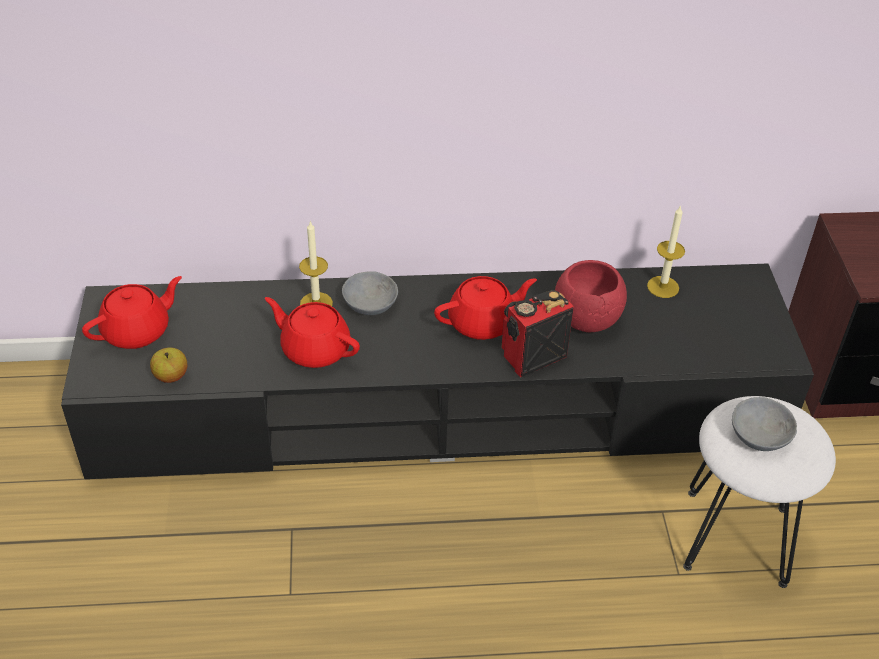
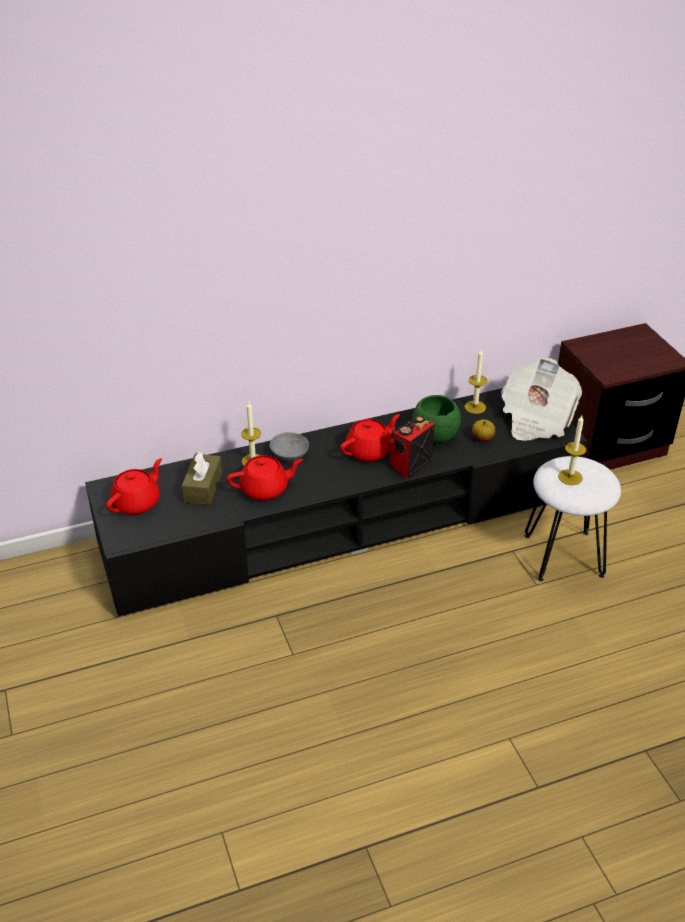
camera: 15 degrees left, 5 degrees down
apple [150,348,187,383] -> apple moved to [472,419,495,441]
red teapot [265,297,360,368] -> red teapot turned 150 degrees clockwise [227,455,303,500]
red bowl [555,260,627,332] -> green bowl [412,395,461,443]
grey bowl [732,397,797,451] -> candle [558,415,586,485]
none -> brown tissue box [182,452,222,505]
none -> newspaper [501,358,582,441]

